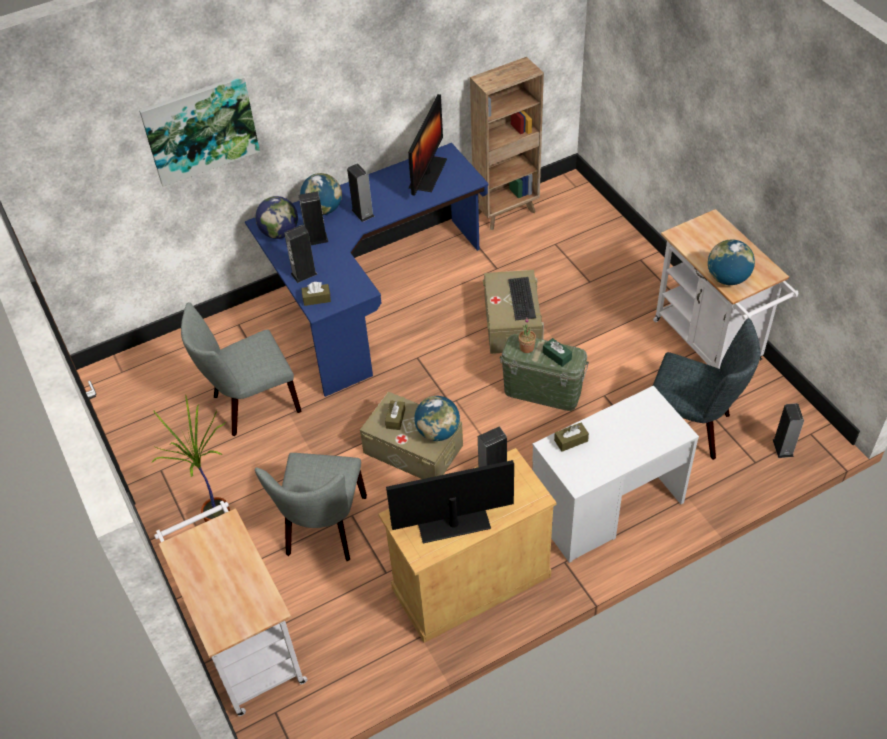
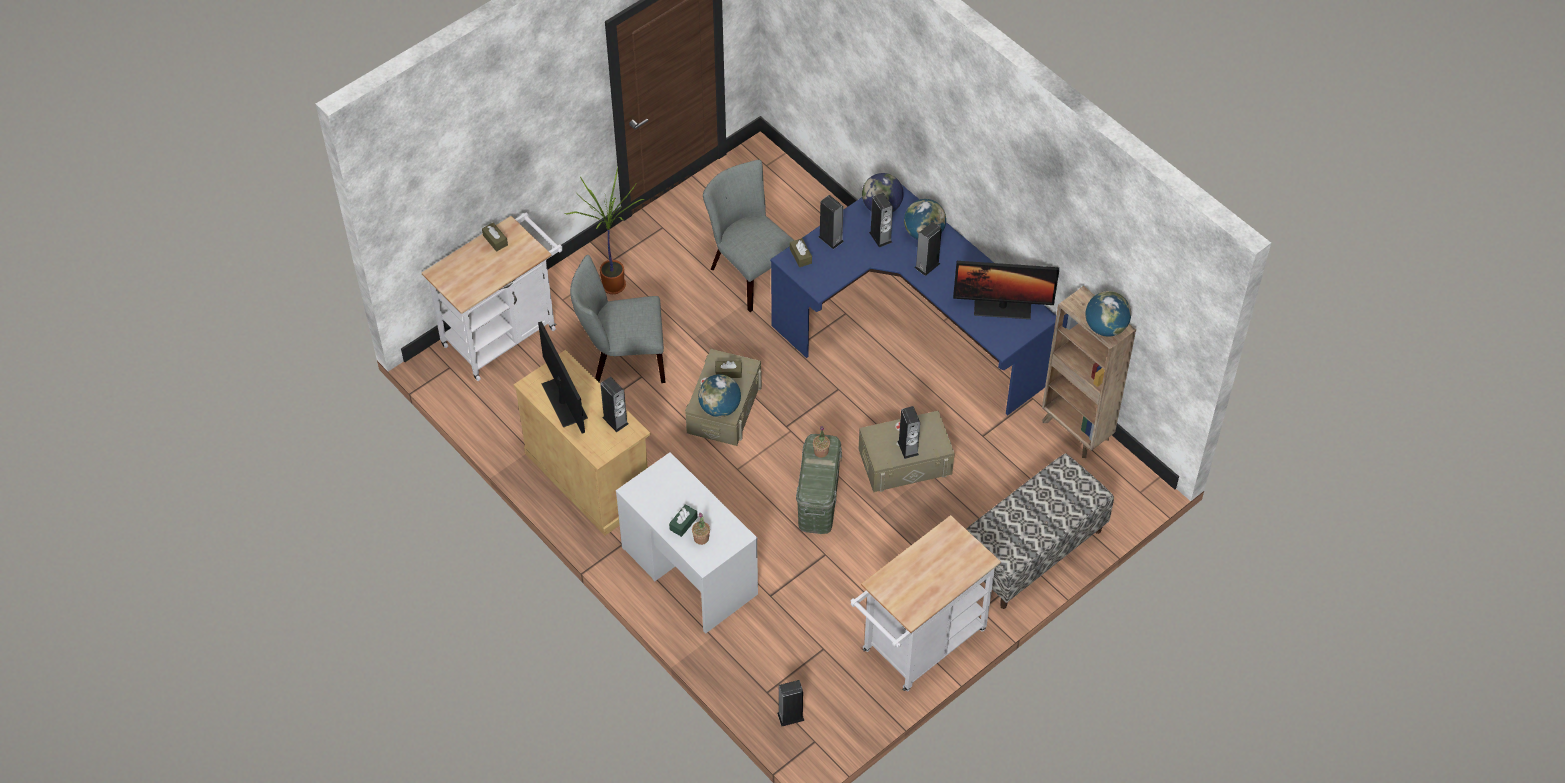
camera: 75 degrees right, 5 degrees up
picture [139,75,260,187] -> none
keyboard [508,277,536,321] -> speaker [897,406,920,459]
green tissue box [543,338,572,367] -> green tissue box moved to [669,504,697,537]
brown tissue box [554,423,589,452] -> brown tissue box moved to [482,222,508,251]
grey chair [653,318,760,460] -> none
globe [708,239,755,285] -> globe moved to [1086,291,1131,337]
none -> potted plant [692,513,710,545]
none -> bench [966,454,1114,609]

